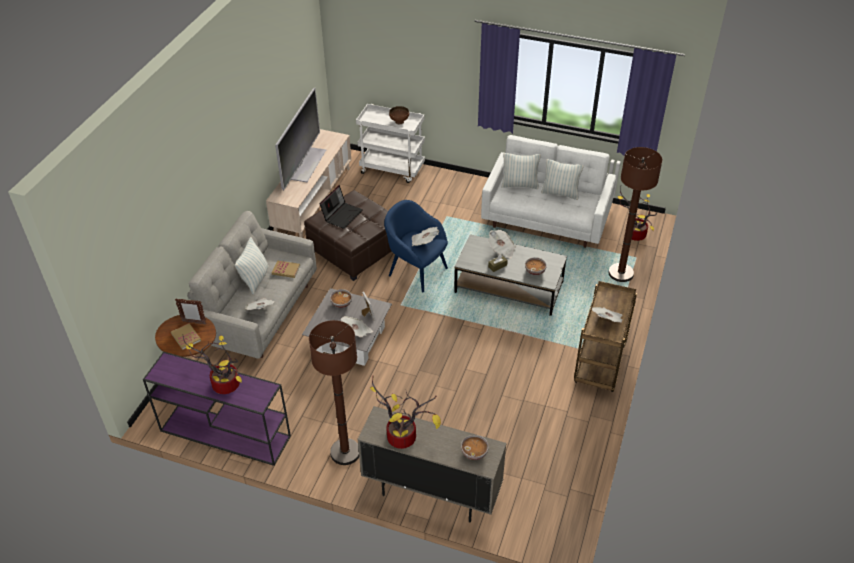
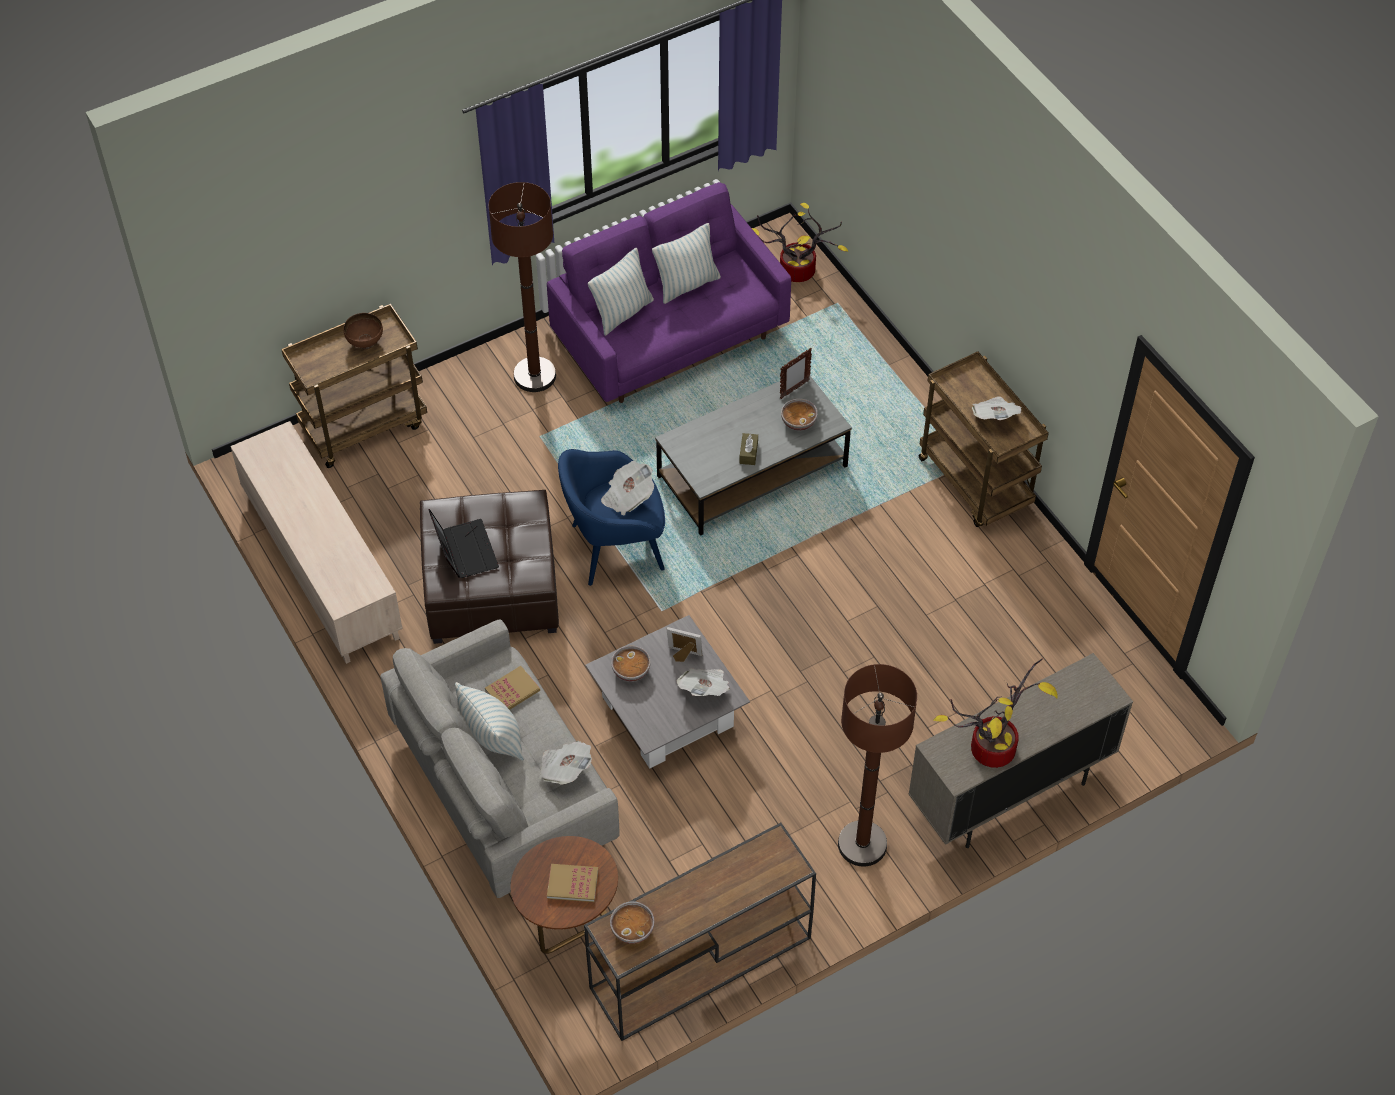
camera: 50 degrees left, 10 degrees up
purple console table [143,351,291,466] -> brown console table [584,823,816,1041]
picture frame [175,298,207,325] -> picture frame moved to [780,348,812,399]
potted plant [182,334,242,394] -> none
television [275,87,326,191] -> none
white cart [356,104,425,183] -> brown cart [281,304,427,468]
bowl [461,435,489,460] -> bowl moved to [610,901,654,944]
white sofa [481,135,617,248] -> purple sofa [547,182,791,403]
newspaper [488,230,516,258] -> none
brown floor lamp [608,147,662,282] -> brown floor lamp moved to [489,182,556,392]

